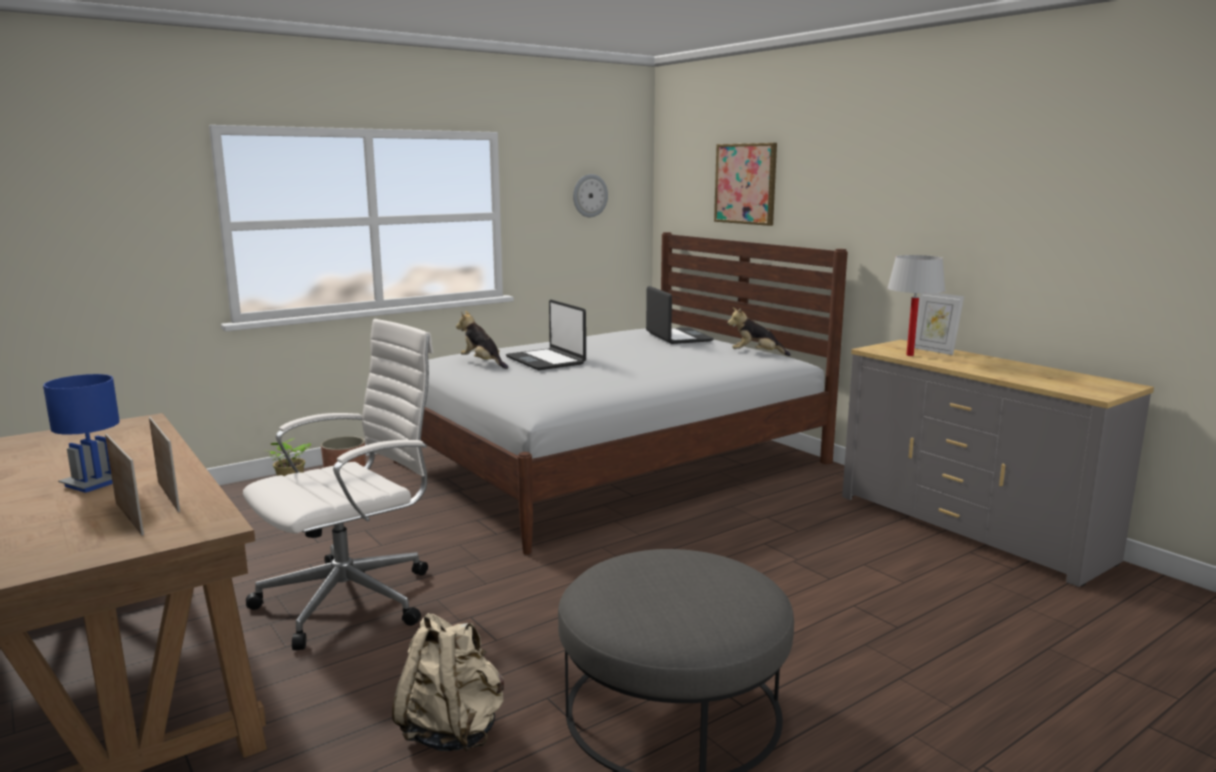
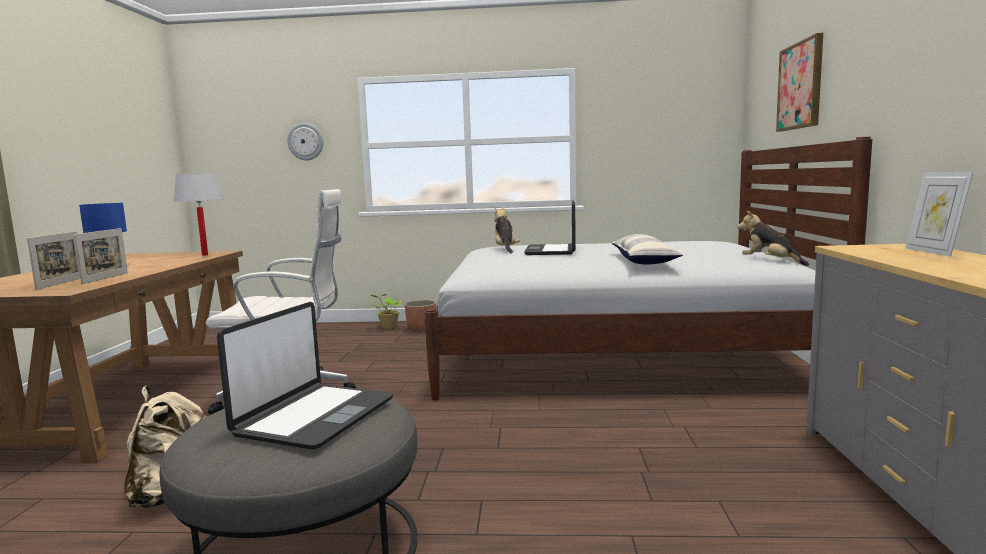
camera: 40 degrees right, 5 degrees down
wall clock [573,174,608,217] -> wall clock moved to [287,123,323,160]
laptop [646,286,714,344] -> laptop moved to [217,302,393,450]
white table lamp [887,255,946,356] -> white table lamp moved to [174,174,223,256]
none -> pillow [612,234,683,265]

